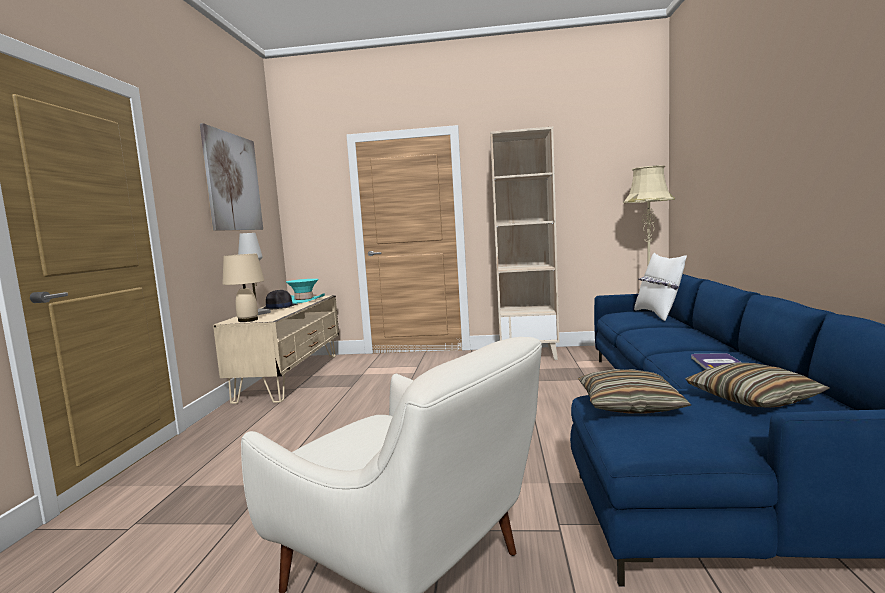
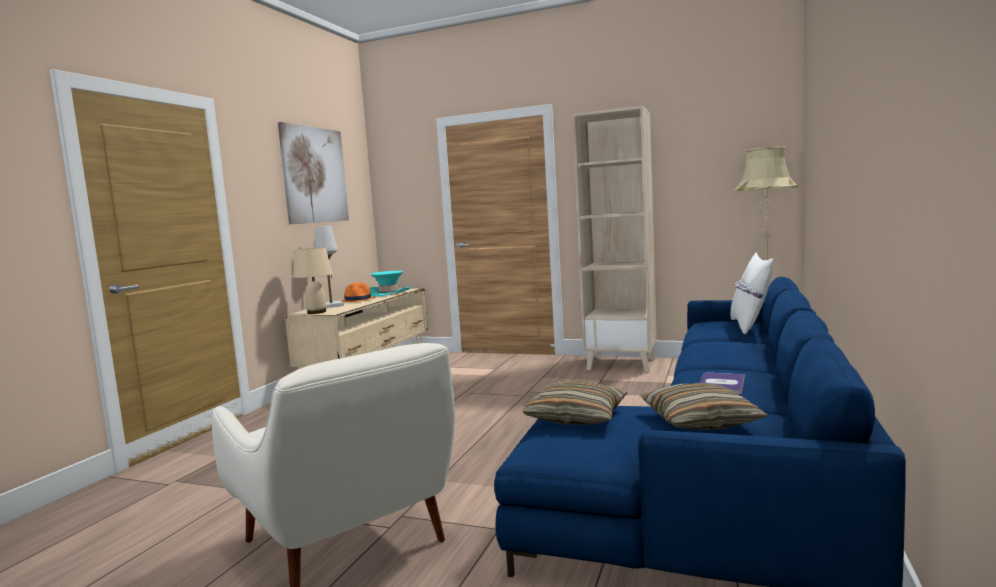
camera: 15 degrees right, 0 degrees up
black hat [262,290,298,310] -> orange hat [341,282,376,302]

